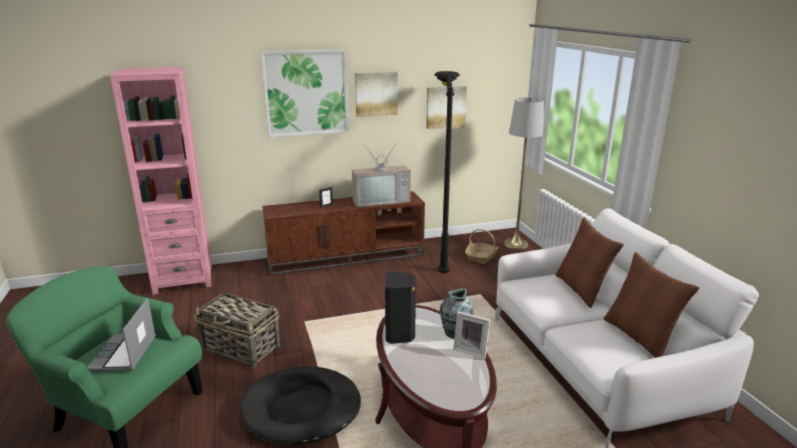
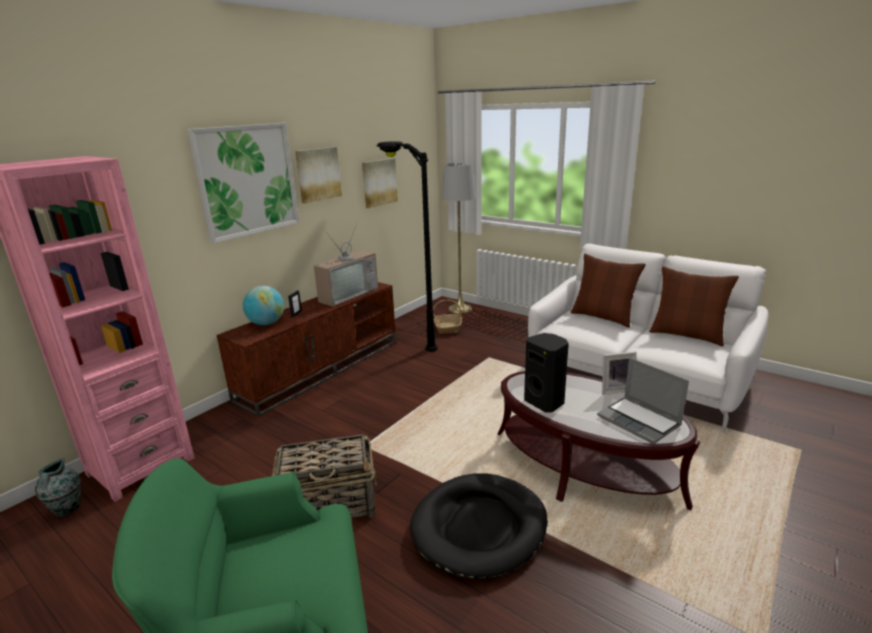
camera: 35 degrees left, 0 degrees up
laptop [87,298,156,371] -> laptop moved to [597,358,689,444]
vase [440,288,473,339] -> vase moved to [35,458,81,516]
none -> globe [243,286,284,325]

